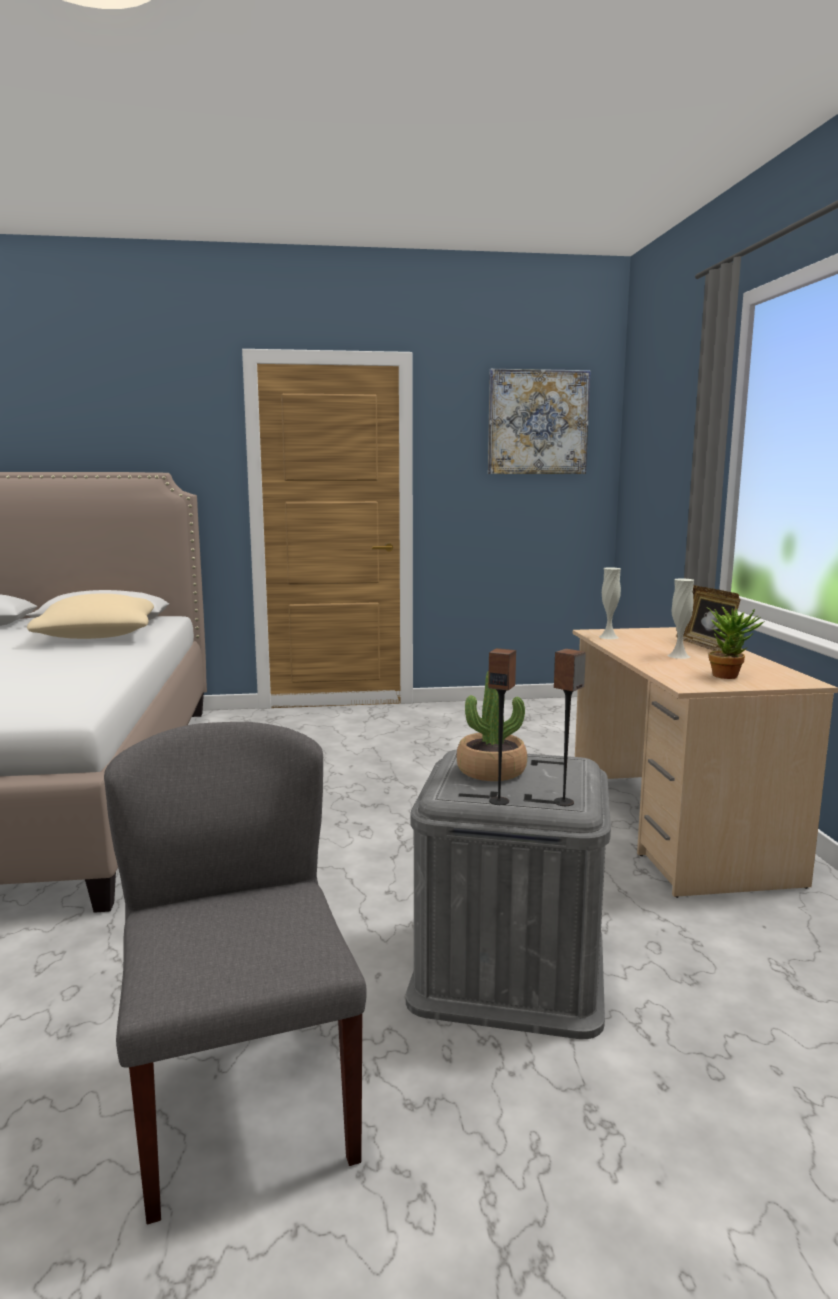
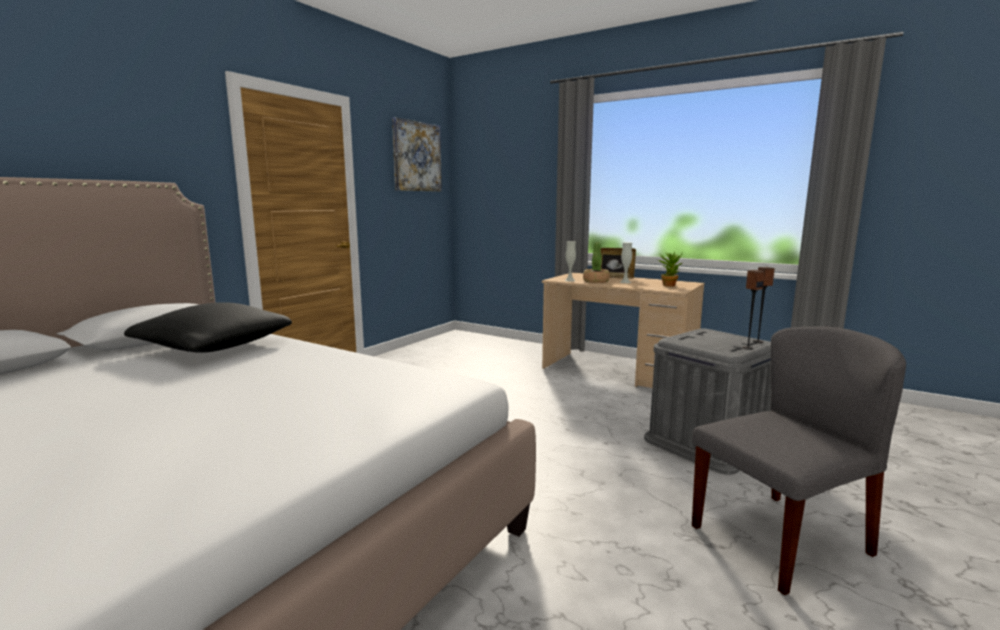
camera: 50 degrees left, 0 degrees up
beige pillow [27,593,154,639] -> black pillow [124,302,292,353]
grey chair [104,722,367,1225] -> grey chair turned 135 degrees clockwise [692,327,906,595]
potted plant [456,670,527,781] -> potted plant moved to [583,242,610,283]

